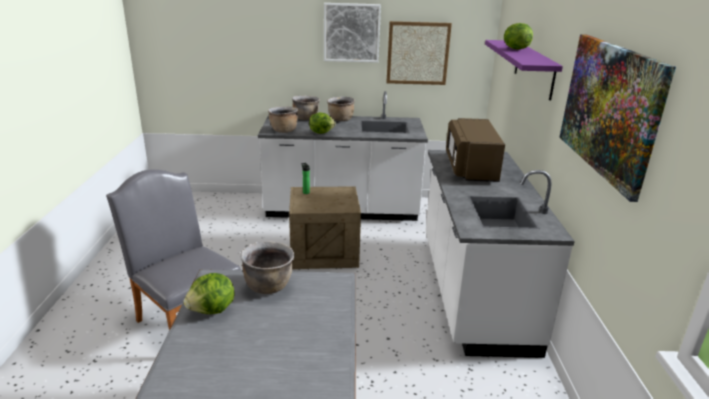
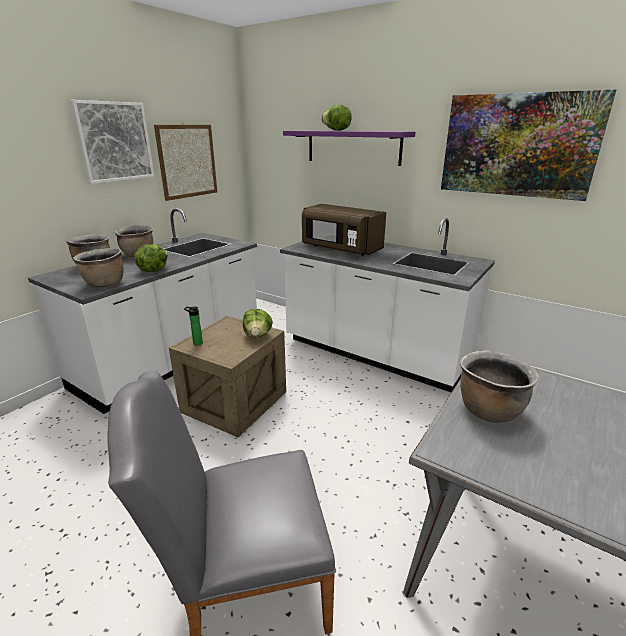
camera: 55 degrees left, 0 degrees up
lettuce [183,273,235,314] -> lettuce moved to [243,309,273,338]

